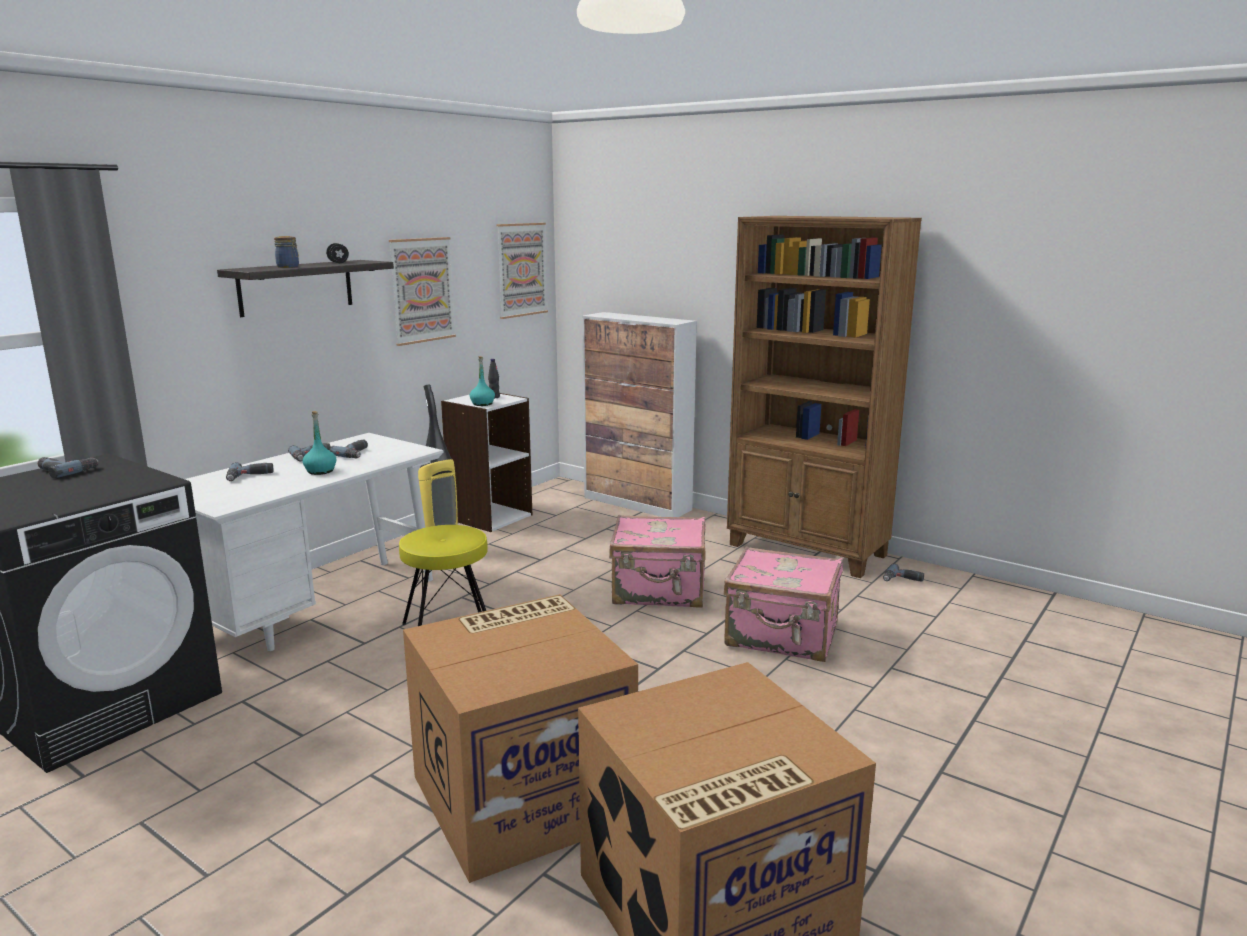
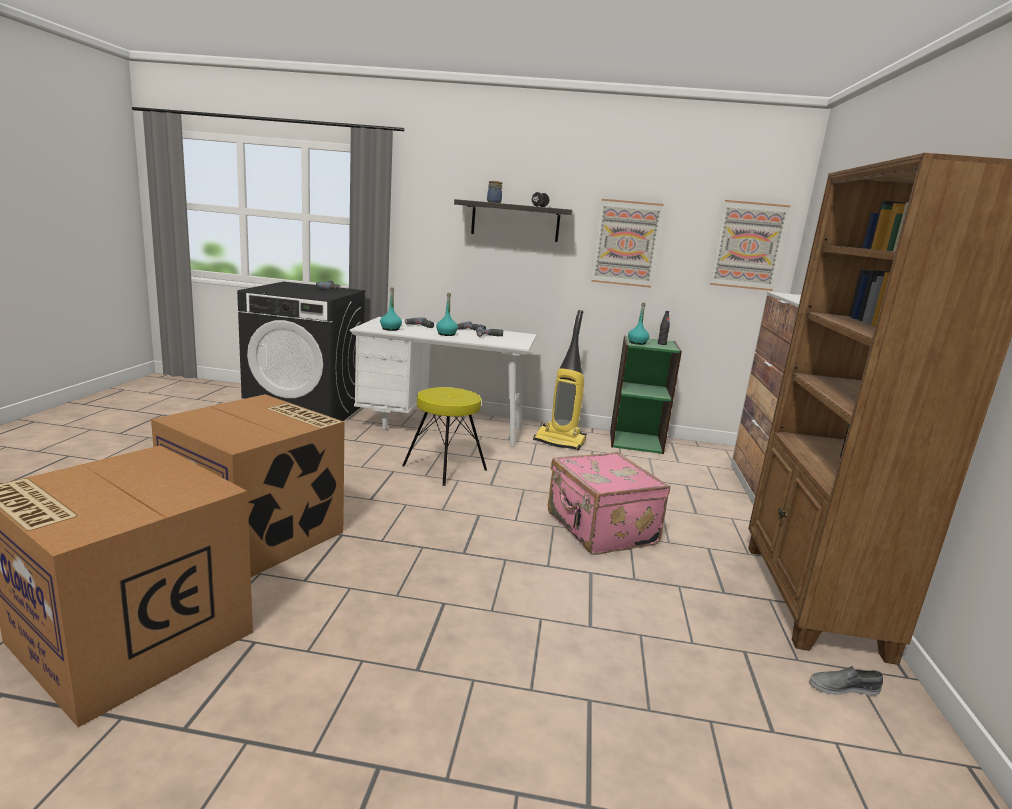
camera: 60 degrees right, 0 degrees up
white bookcase [441,393,532,532] -> green bookcase [610,336,682,454]
pink suitcase [724,547,843,662] -> none
power drill [883,563,924,582] -> grey shoe [809,666,883,696]
none -> turquoise bottle [380,287,402,331]

